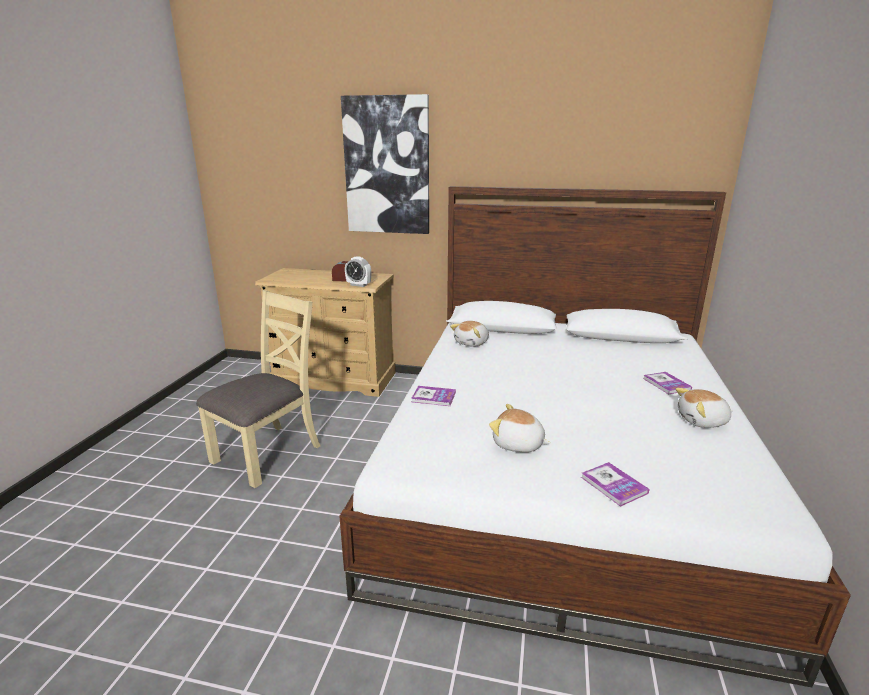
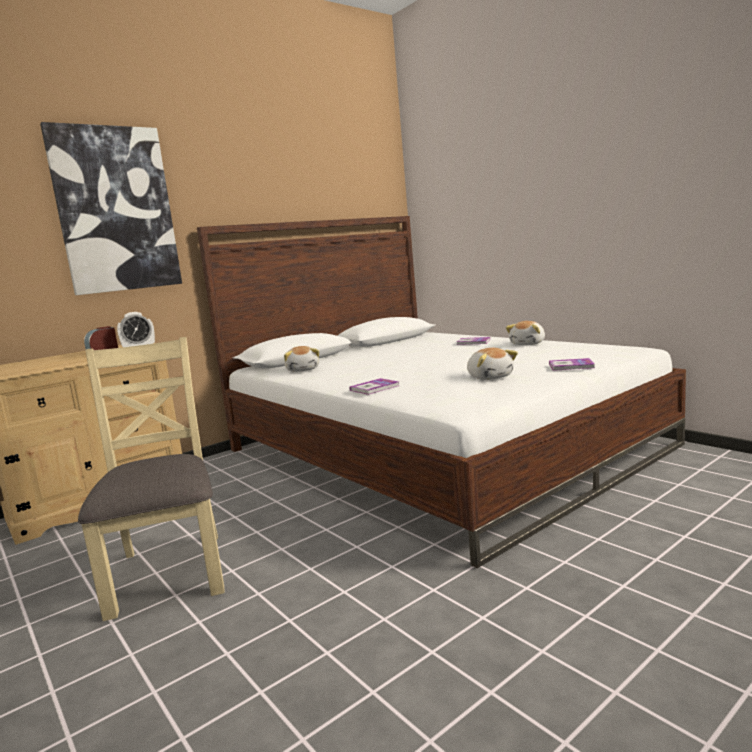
camera: 50 degrees left, 10 degrees down
plush toy [489,404,550,452] -> plush toy turned 90 degrees counterclockwise [467,348,518,380]

